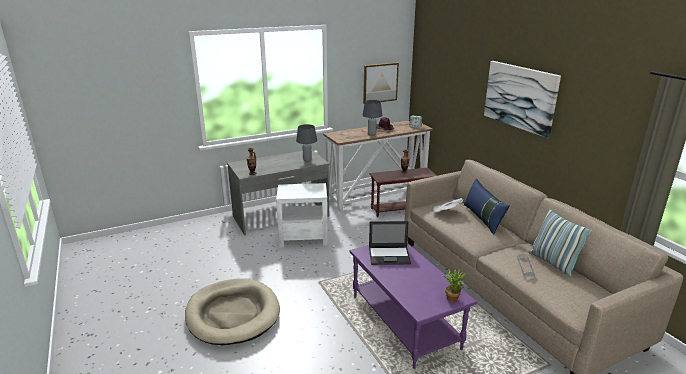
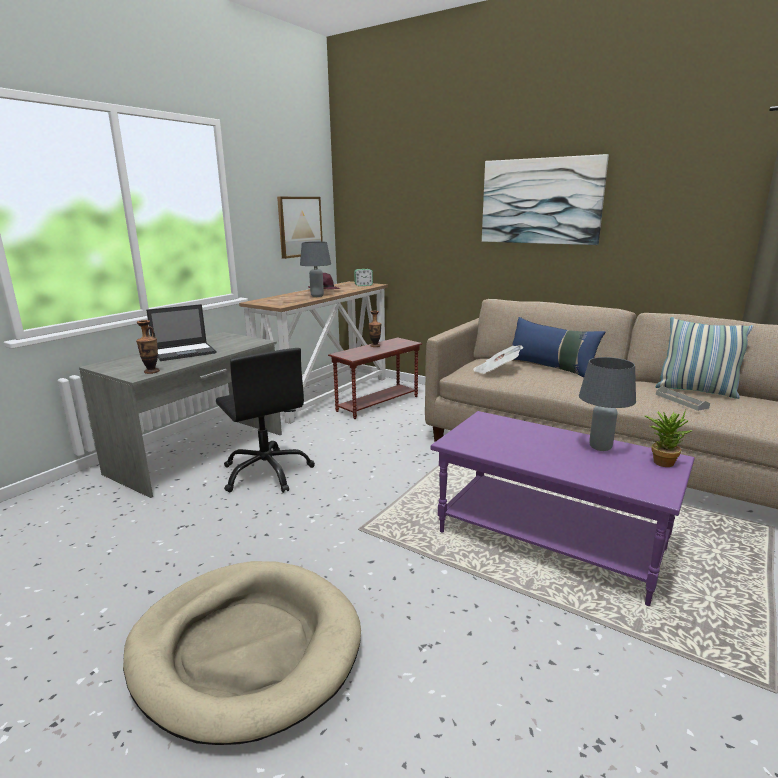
camera: 30 degrees left, 5 degrees down
white side table [276,183,328,248] -> black office chair [216,348,315,493]
grey table lamp [296,124,317,162] -> grey table lamp moved to [579,357,636,451]
laptop [369,221,411,265] -> laptop moved to [146,304,216,361]

